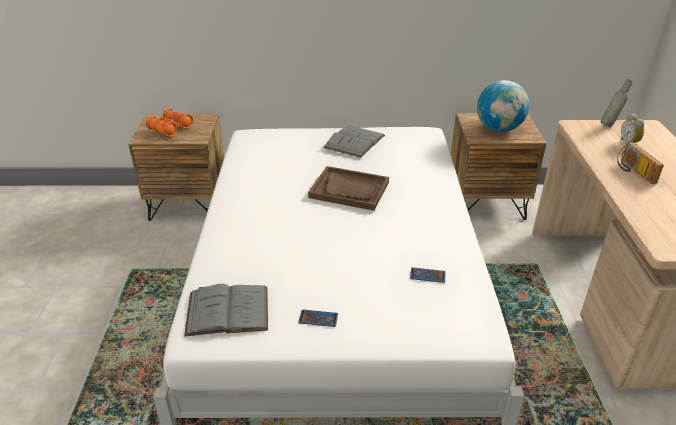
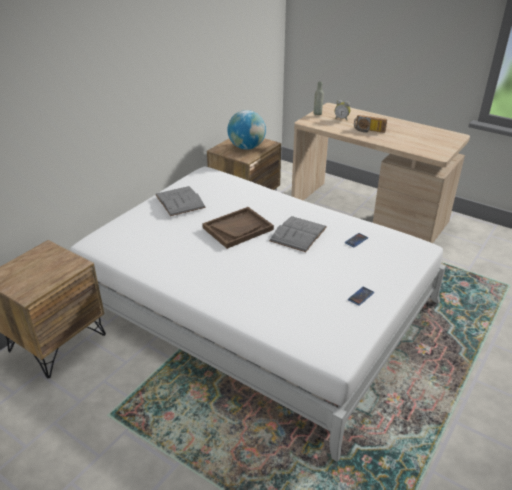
camera: 55 degrees left, 0 degrees up
orange binoculars [146,109,193,137] -> none
grey book [184,284,268,337] -> grey book moved to [269,216,327,252]

